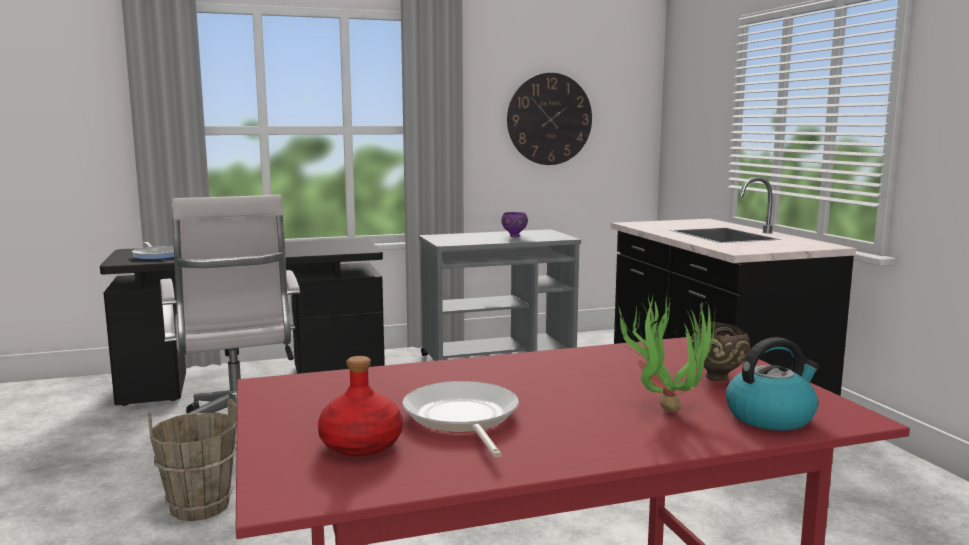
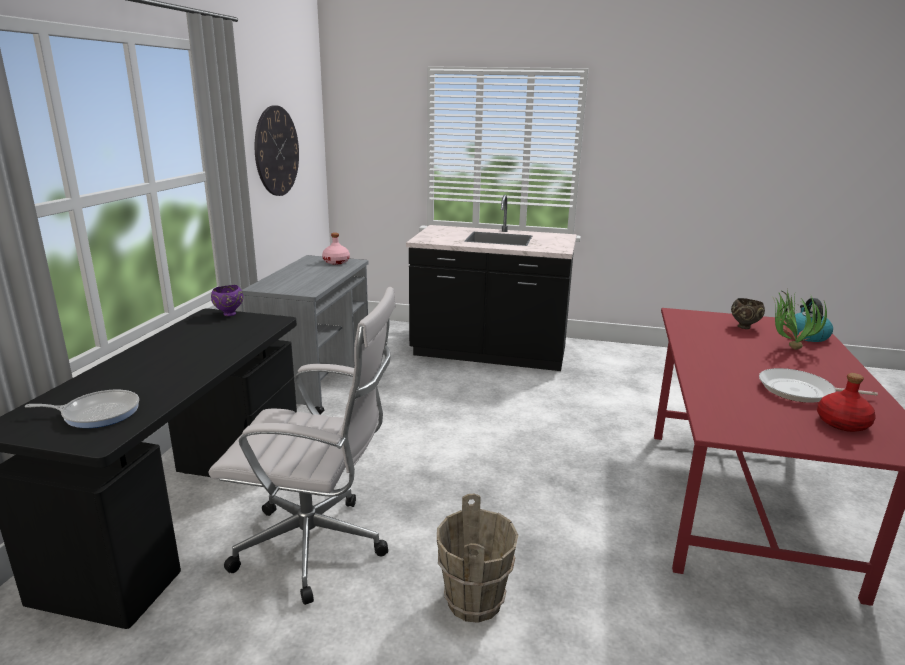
camera: 60 degrees left, 10 degrees up
purple bowl [501,212,528,237] -> purple bowl moved to [211,285,244,316]
none -> pink bottle [322,233,350,265]

